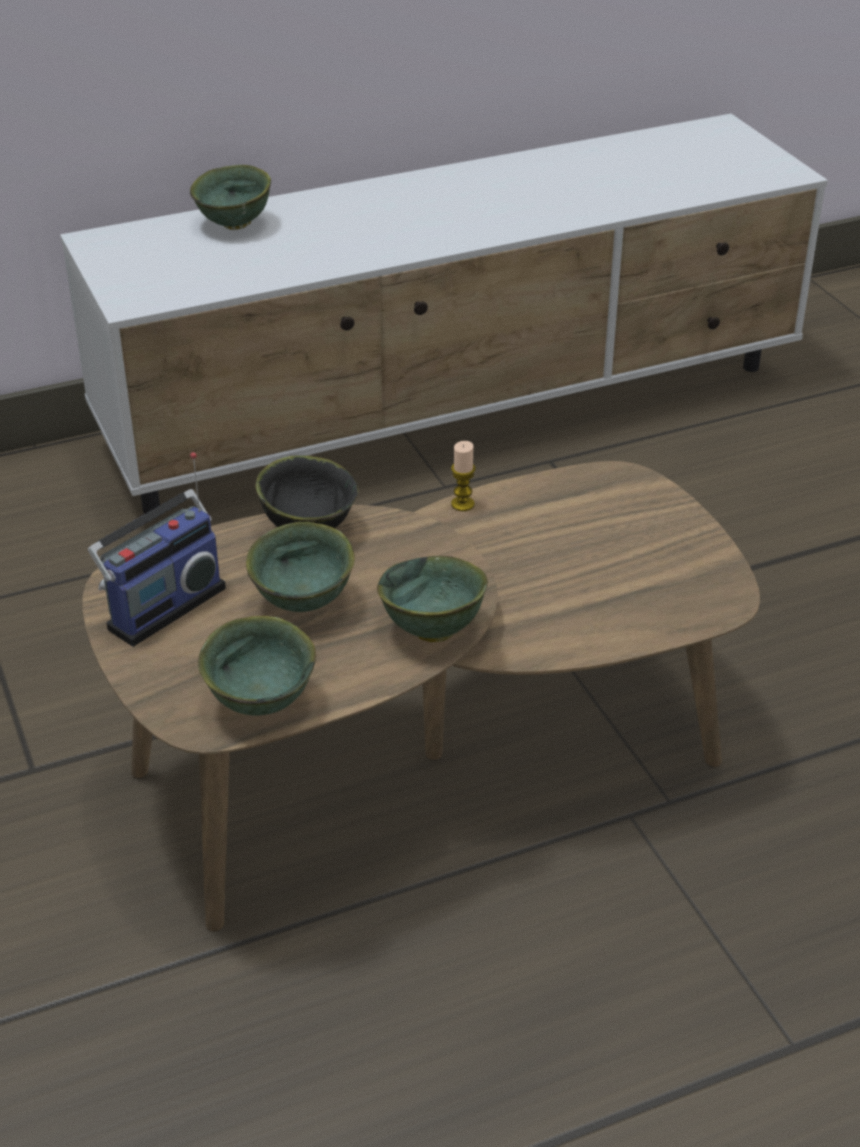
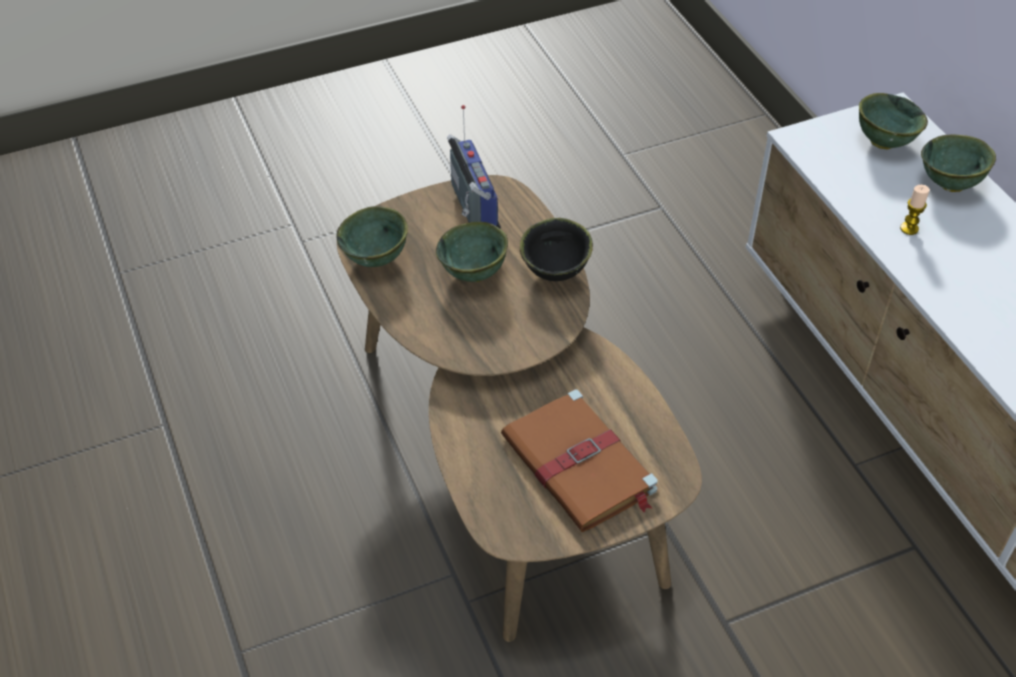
camera: 90 degrees right, 10 degrees up
radio [88,452,226,647] -> radio turned 150 degrees counterclockwise [447,105,500,228]
green bowl [377,556,488,642] -> green bowl moved to [859,93,928,149]
candle [451,441,476,511] -> candle moved to [900,185,930,235]
none -> brown book [501,389,658,532]

